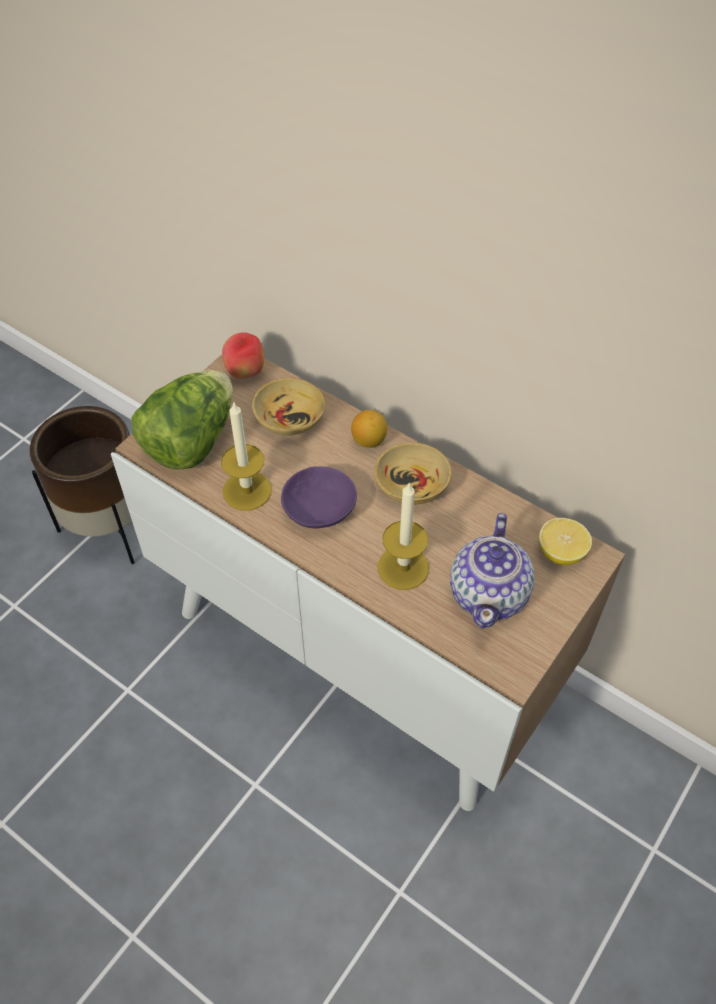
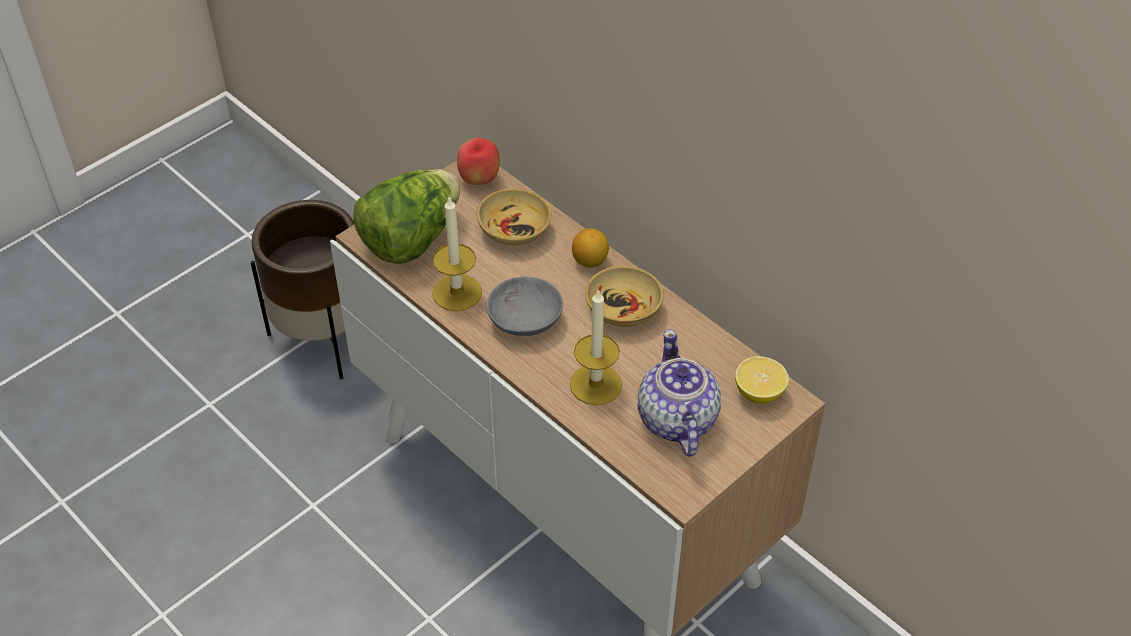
camera: 10 degrees right, 5 degrees down
purple bowl [281,466,357,528] -> grey bowl [486,276,563,336]
teapot [450,513,534,628] -> teapot turned 150 degrees clockwise [638,329,721,457]

